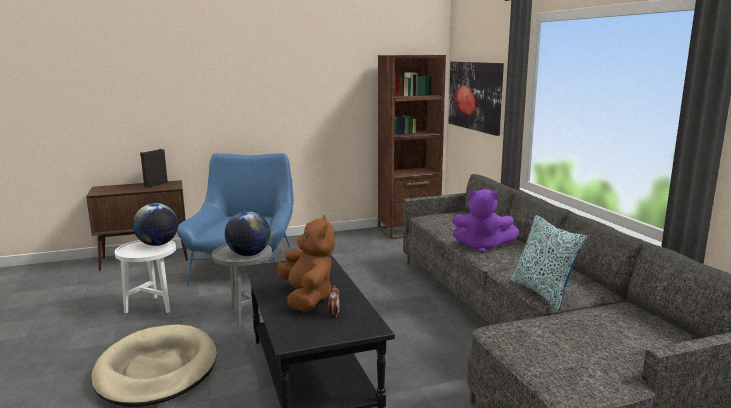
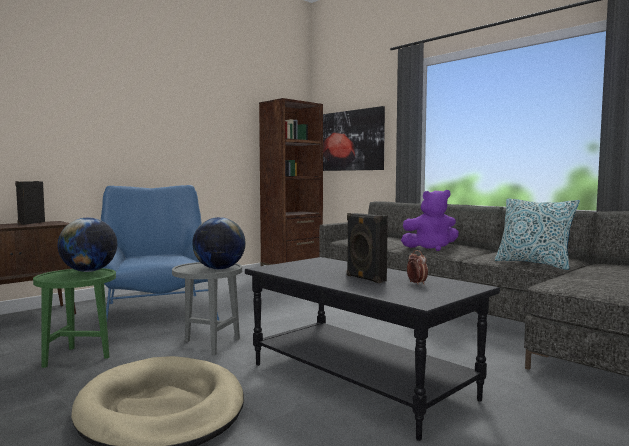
camera: 25 degrees left, 10 degrees down
white side table [115,240,176,313] -> green side table [33,268,116,368]
brown plush toy [277,215,335,312] -> black speaker [347,213,388,283]

